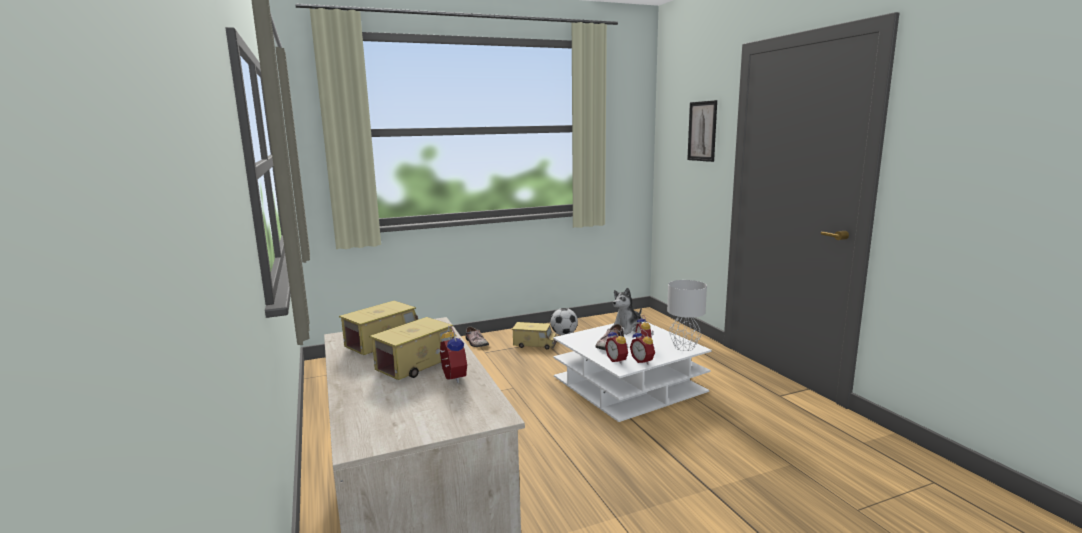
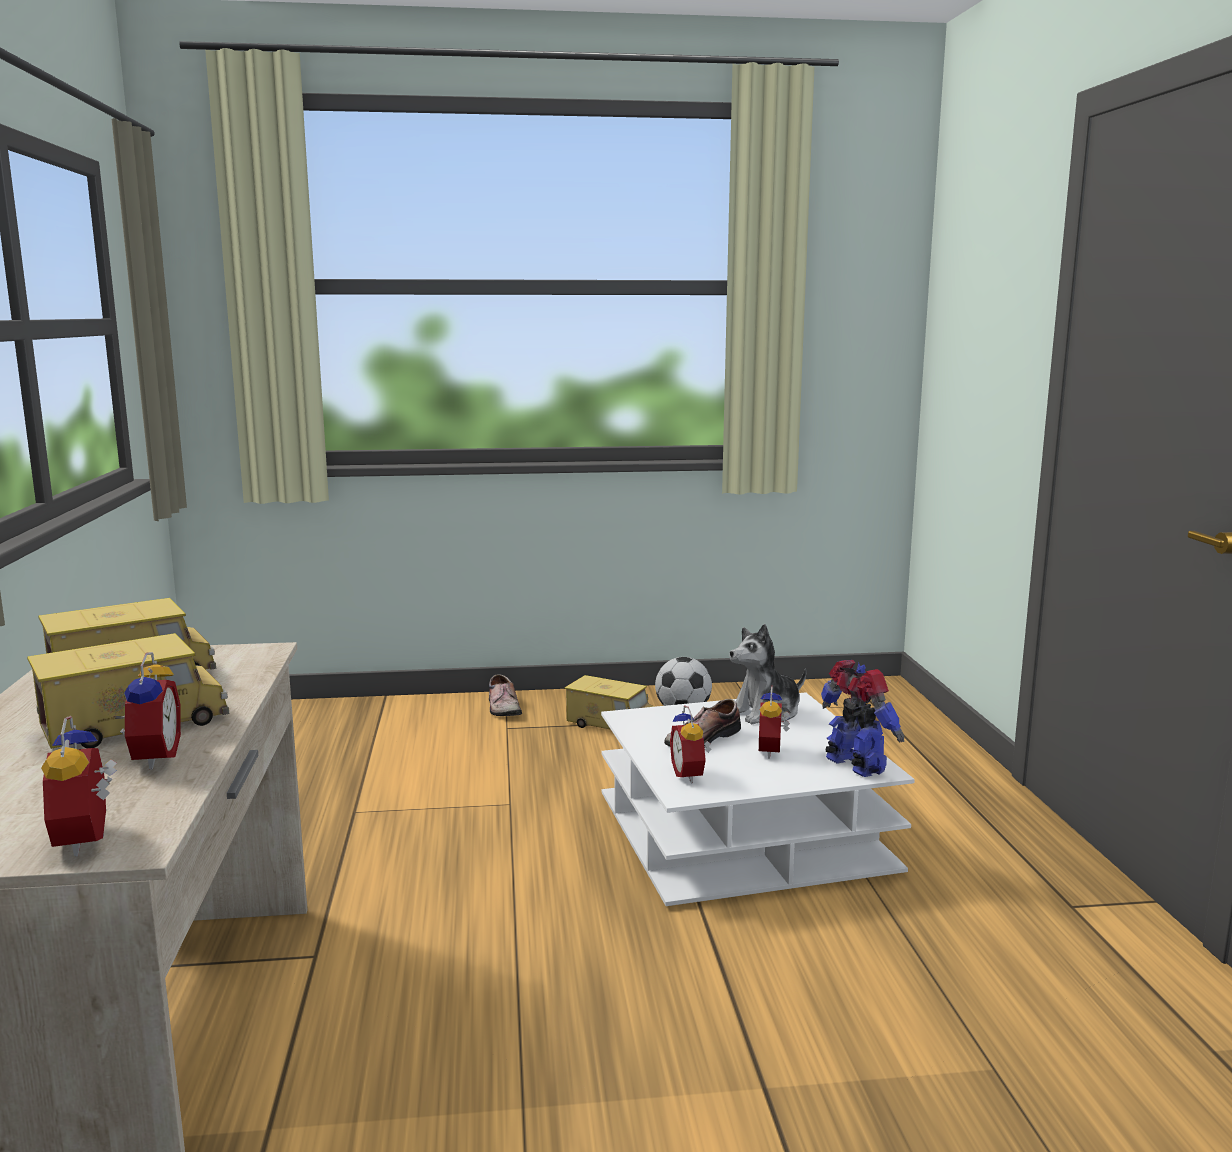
camera: 15 degrees right, 0 degrees up
alarm clock [630,329,655,365] -> alarm clock moved to [41,716,117,857]
grey table lamp [667,280,707,351] -> toy robot [821,660,904,777]
picture [687,100,717,162] -> none

